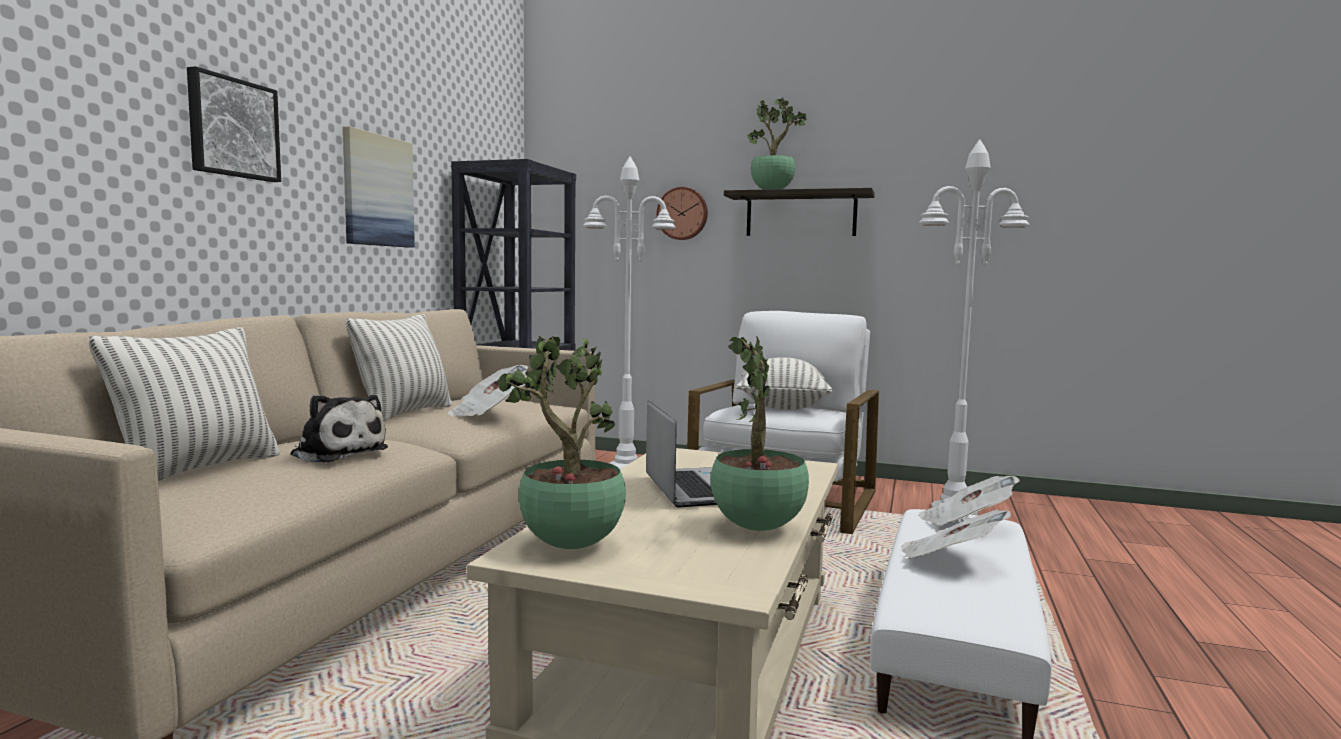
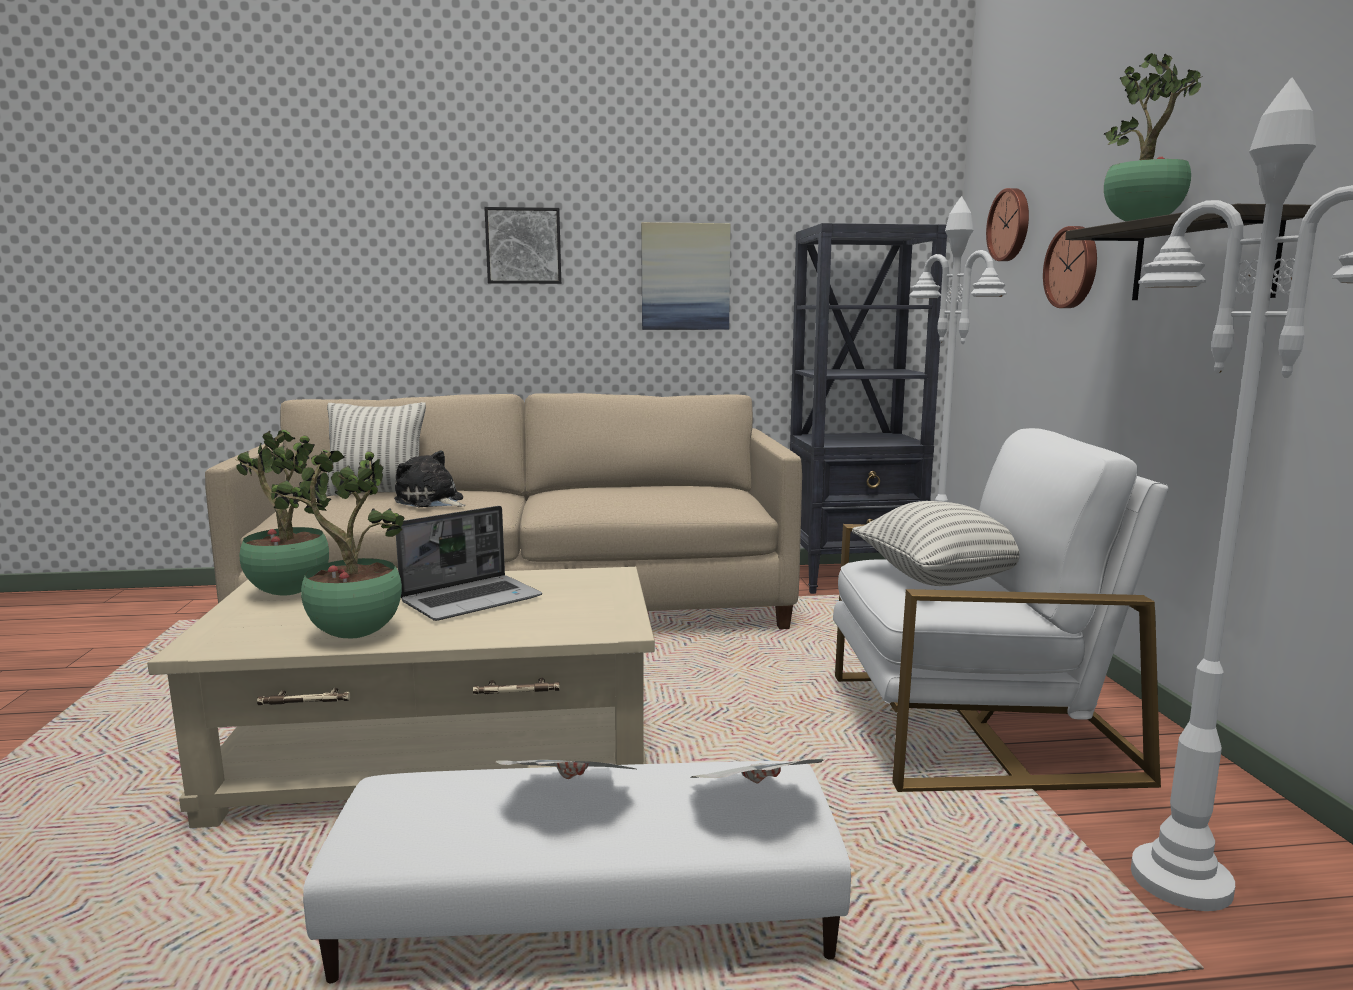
camera: 65 degrees right, 5 degrees up
plush toy [291,395,388,462] -> plush toy turned 120 degrees clockwise [394,450,466,507]
pillow [346,314,452,421] -> none
newspaper [448,365,529,416] -> none
none -> wall clock [986,188,1029,261]

